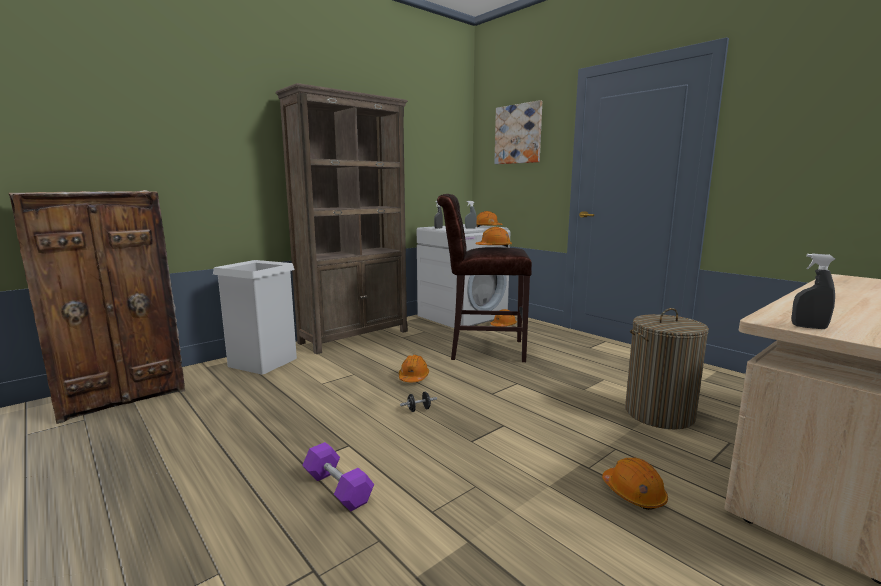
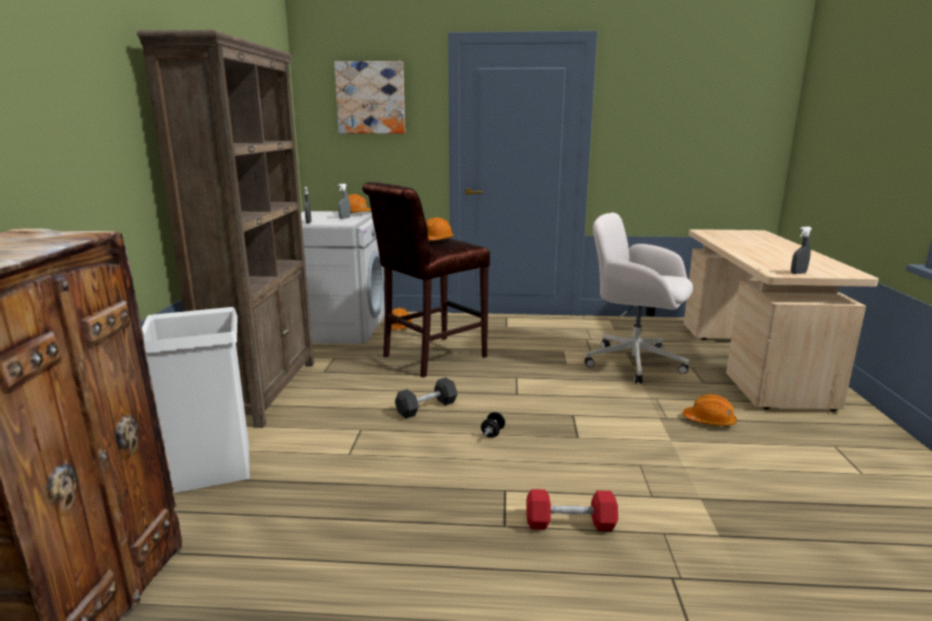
camera: 45 degrees left, 5 degrees up
purple dumbbell [302,442,374,511] -> red dumbbell [526,489,618,531]
orange hard hat [399,355,429,382] -> grey dumbbell [395,377,458,419]
laundry basket [625,308,709,430] -> white office chair [584,213,693,384]

